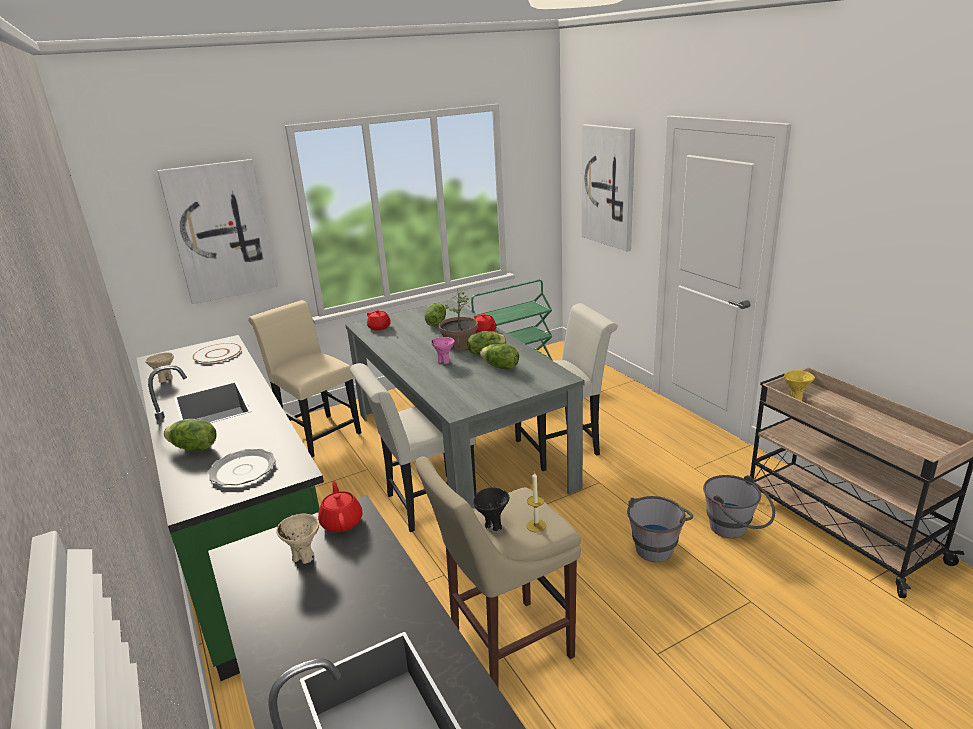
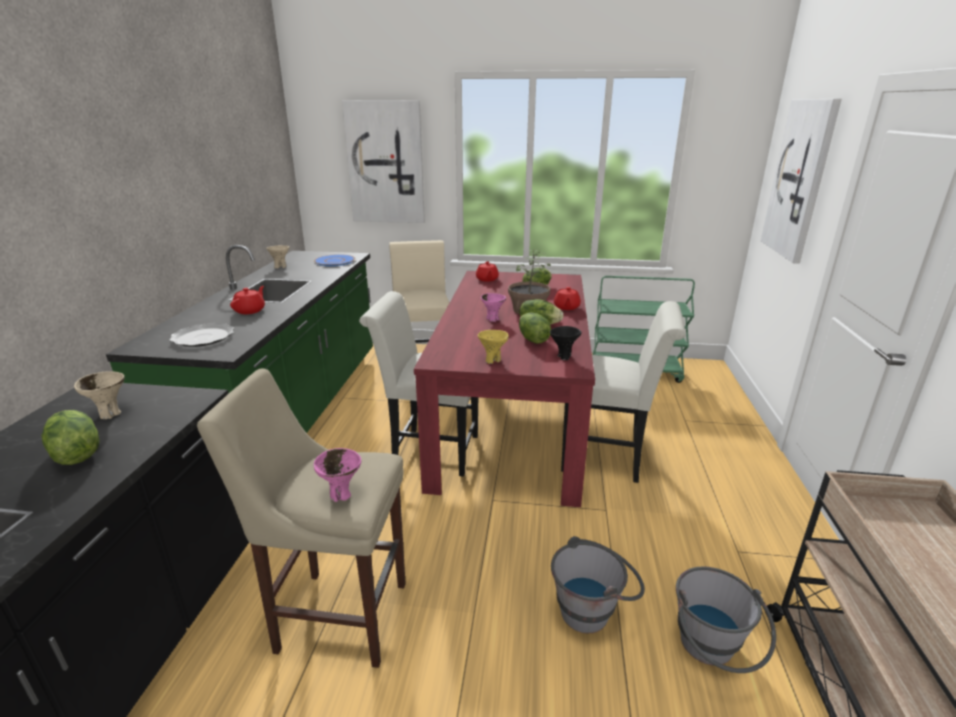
camera: 35 degrees right, 0 degrees up
lettuce [164,419,217,451] -> lettuce moved to [41,410,100,465]
white plate [193,343,241,363] -> blue plate [314,254,355,266]
red teapot [318,481,362,532] -> red teapot moved to [230,286,265,314]
grey dining table [345,300,585,509] -> red dining table [414,271,595,507]
black bowl [473,488,510,531] -> black bowl moved to [550,326,581,360]
candle [526,472,546,532] -> pink bowl [314,448,361,502]
yellow bowl [784,370,815,401] -> yellow bowl moved to [478,330,509,364]

